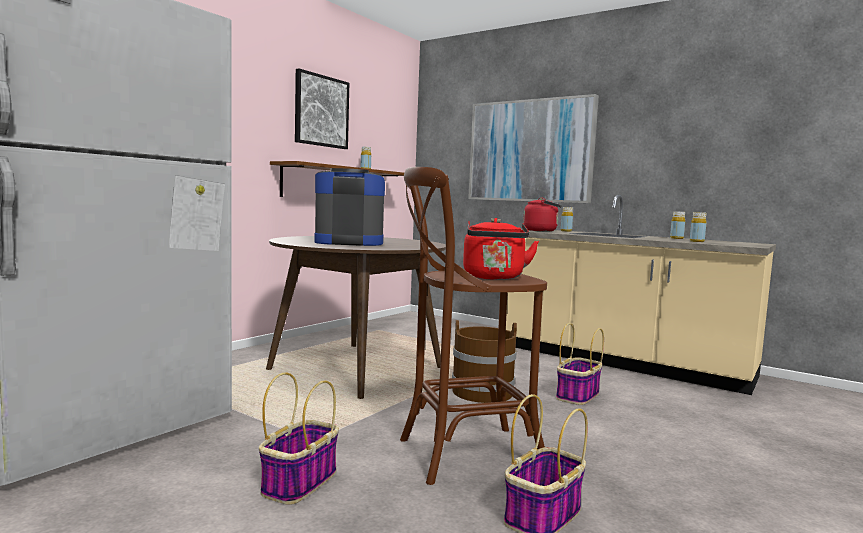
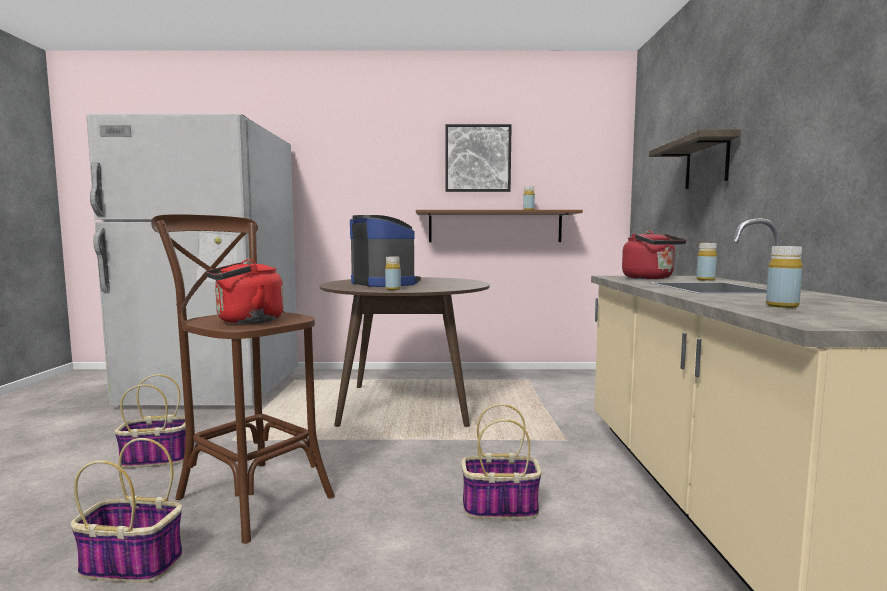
camera: 55 degrees right, 0 degrees up
brown bucket [452,320,517,403] -> none
picture [468,94,599,203] -> shelf [649,129,741,189]
yellow bottle [670,211,685,239] -> yellow bottle moved to [385,257,401,290]

